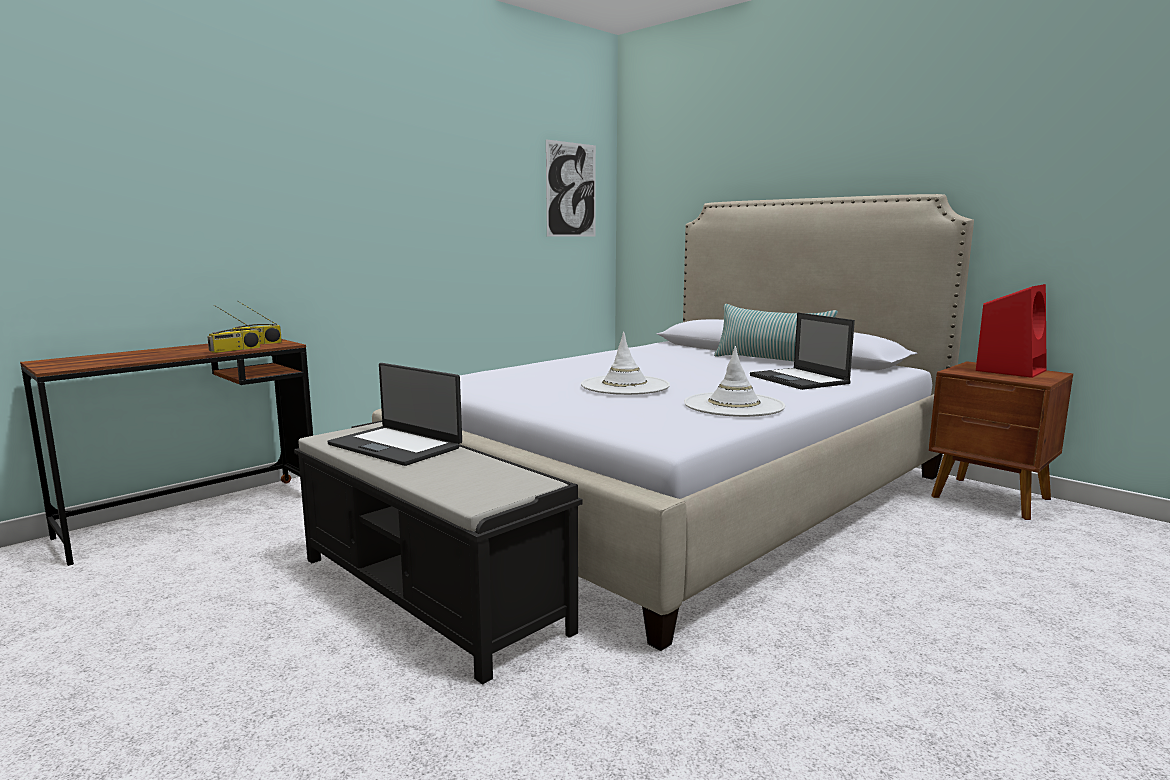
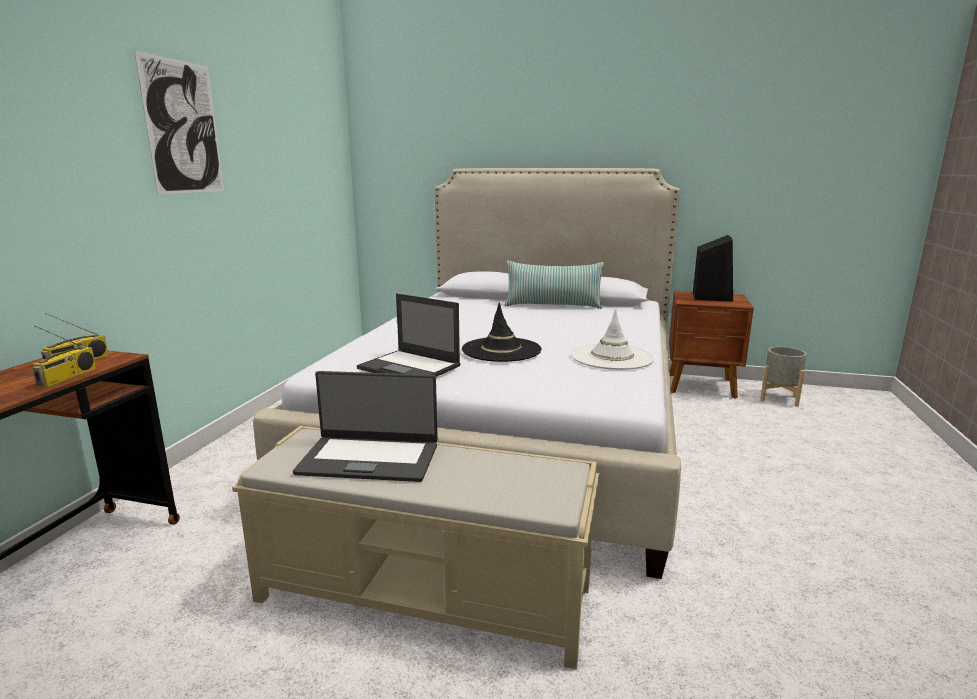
camera: 30 degrees left, 5 degrees up
black bench [294,421,583,684] -> beige bench [232,426,599,669]
picture [546,139,596,237] -> picture moved to [134,50,224,194]
white hat [581,332,670,395] -> black hat [462,303,541,362]
laptop [750,312,855,390] -> laptop moved to [357,293,461,377]
red speaker [976,284,1047,378] -> black speaker [693,235,733,302]
none -> grey planter [760,347,807,407]

